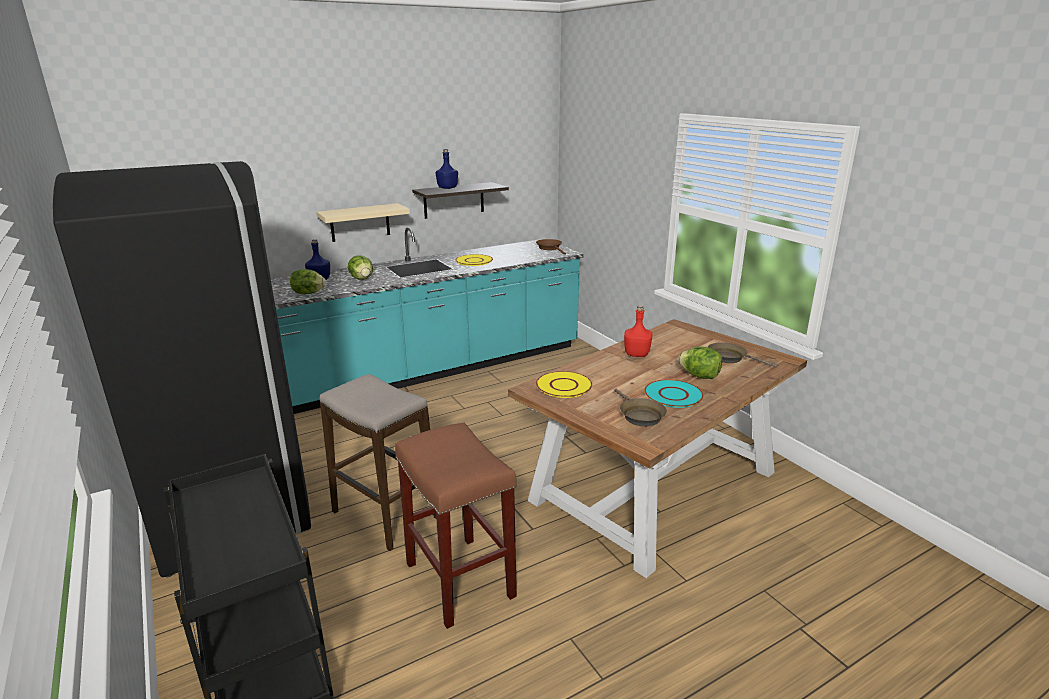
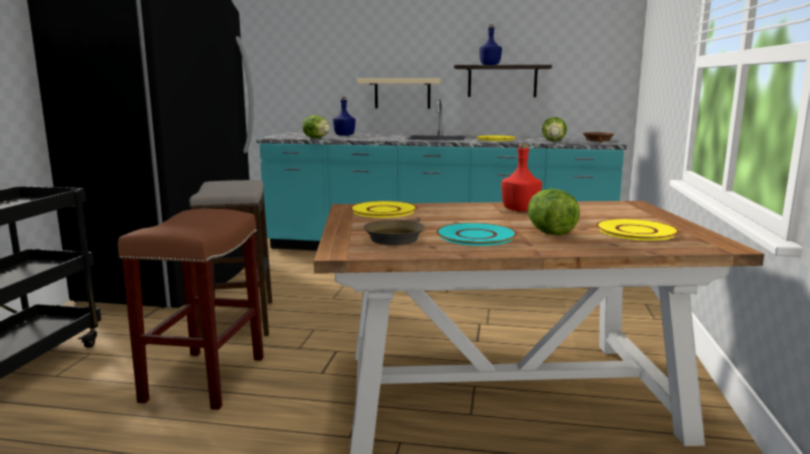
camera: 40 degrees right, 10 degrees down
lettuce [348,255,373,280] -> lettuce moved to [542,117,567,141]
brown frying pan [708,342,777,367] -> yellow plate [596,219,679,241]

